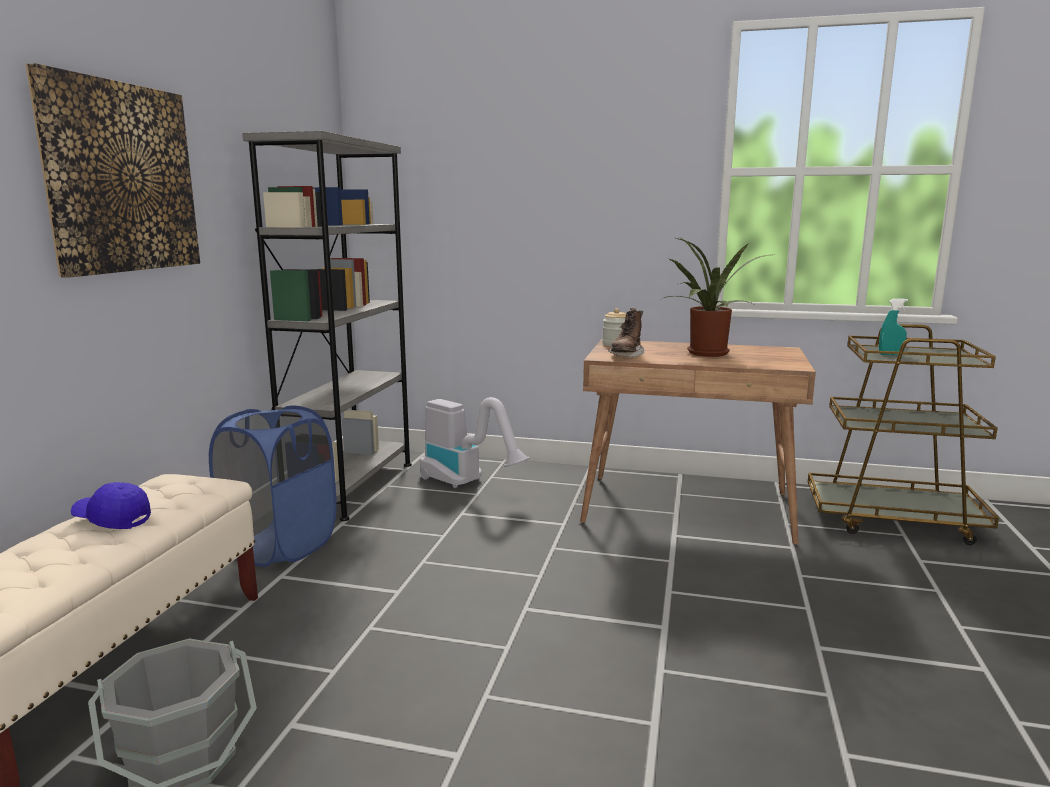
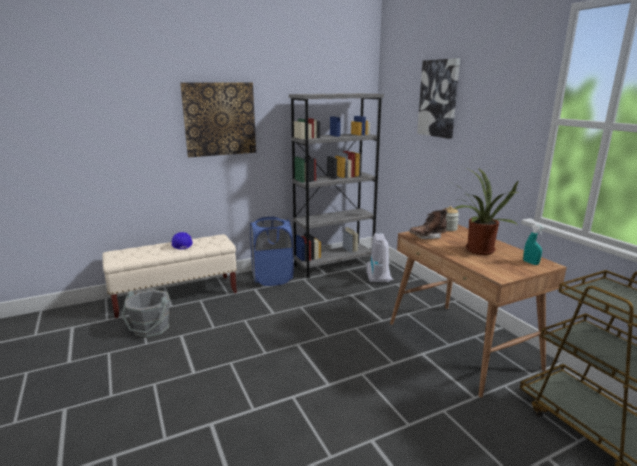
camera: 50 degrees right, 5 degrees up
turquoise spray bottle [879,299,908,355] -> turquoise spray bottle moved to [523,224,544,265]
none -> picture [417,58,460,139]

